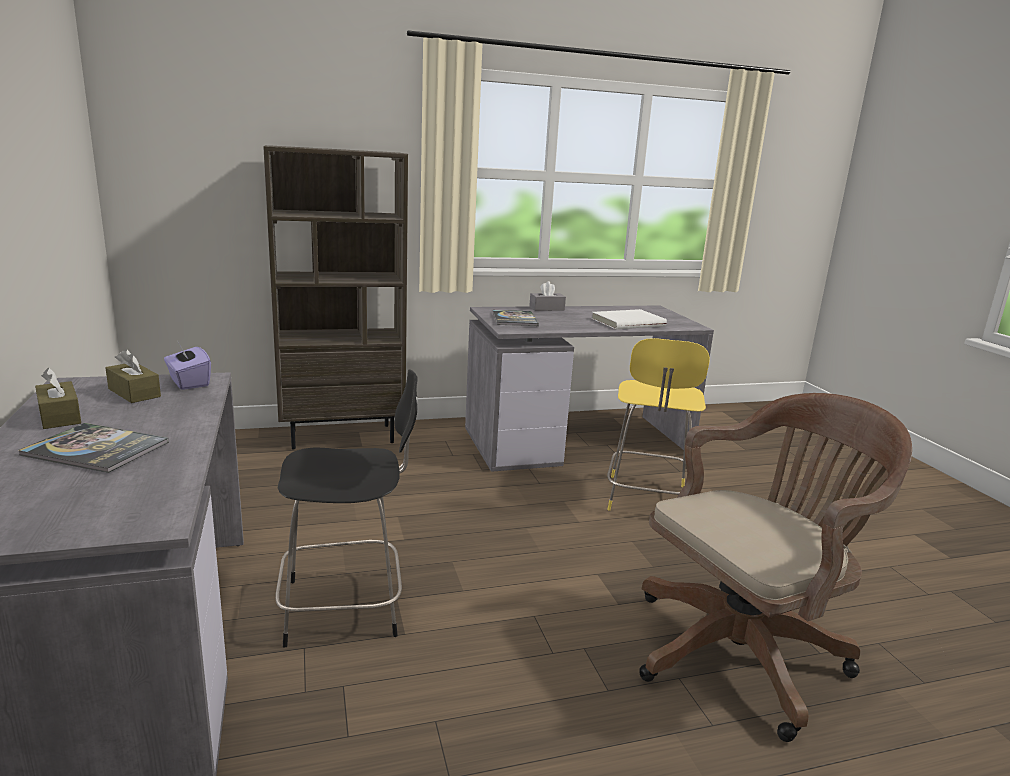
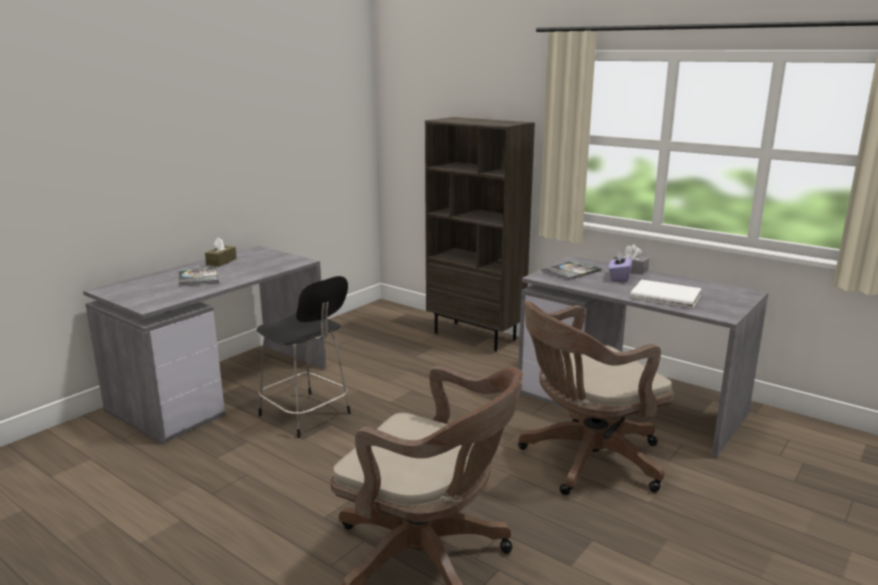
camera: 55 degrees right, 0 degrees up
brown tissue box [106,349,161,403] -> none
purple tissue box [164,340,211,390] -> purple tissue box moved to [609,252,632,282]
yellow stool [607,338,710,511] -> brown office chair [518,301,674,495]

